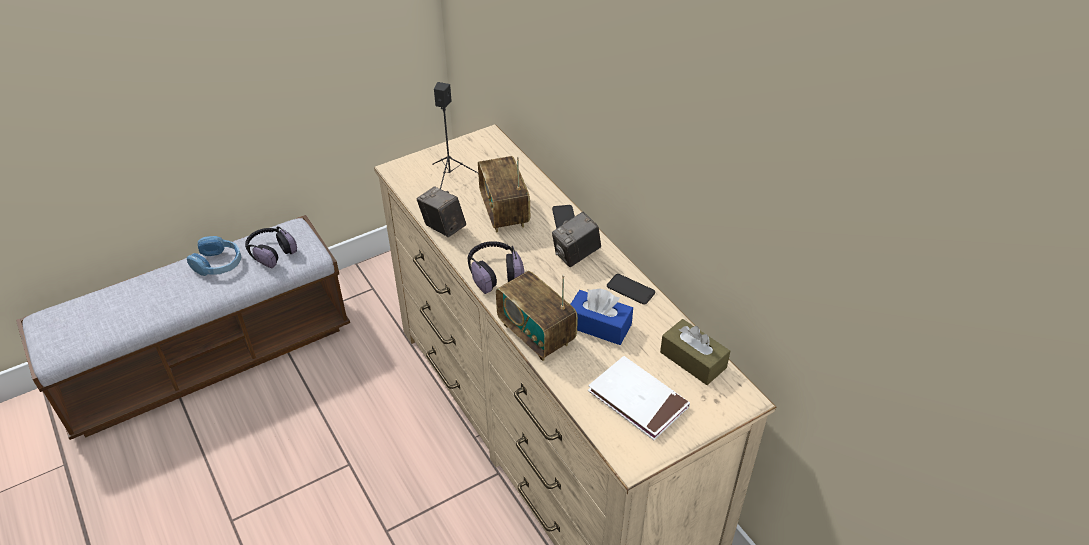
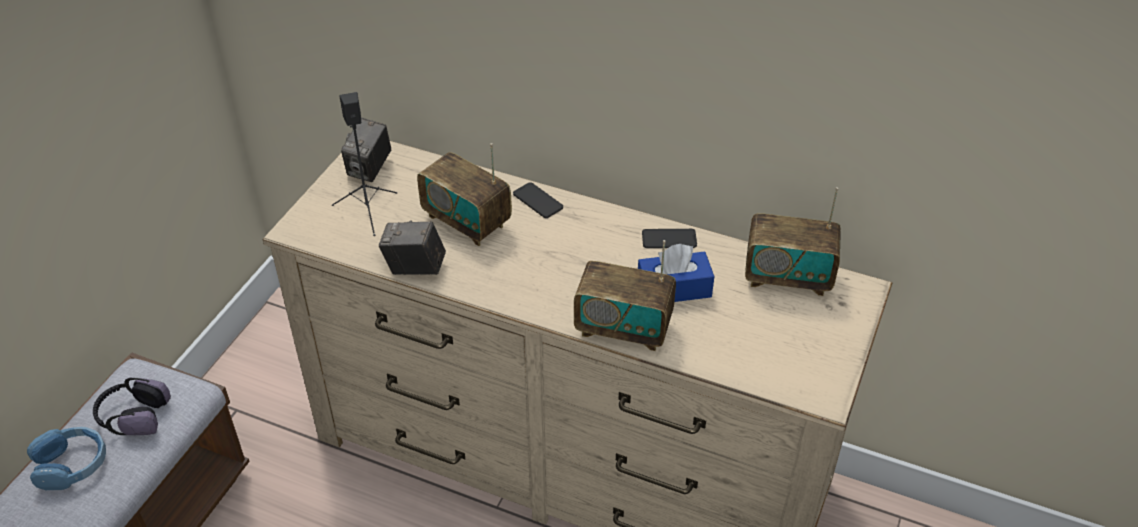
camera: 35 degrees left, 0 degrees up
headphones [468,241,524,294] -> none
camera [552,212,601,267] -> camera moved to [341,118,391,182]
white book [588,356,690,440] -> none
brown tissue box [660,319,730,385] -> radio [745,187,841,296]

